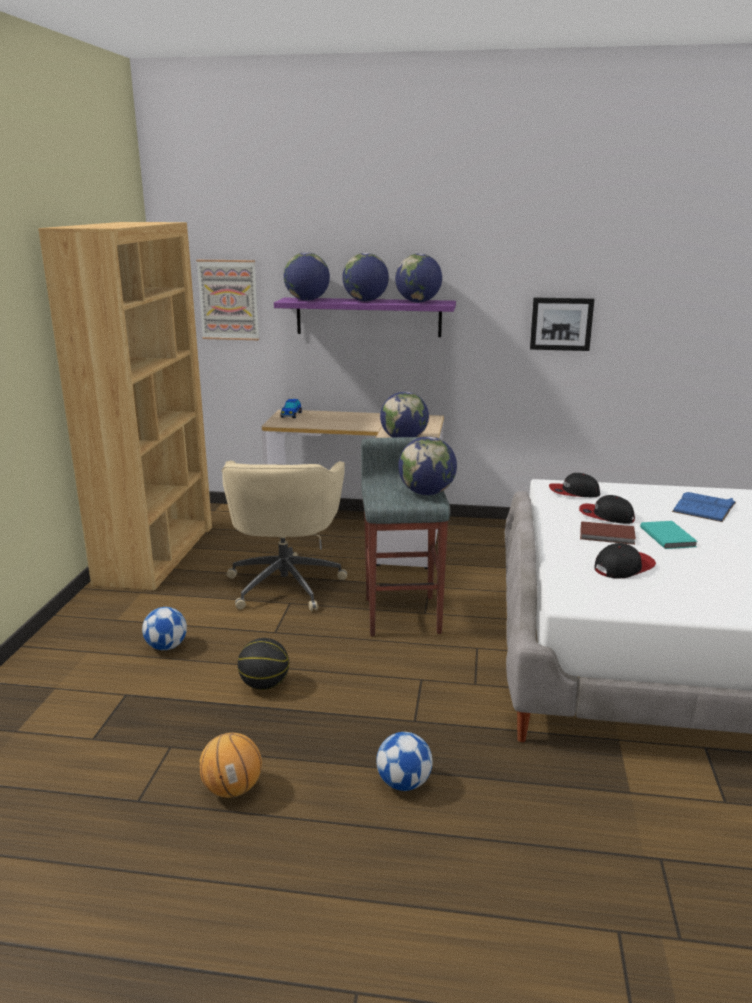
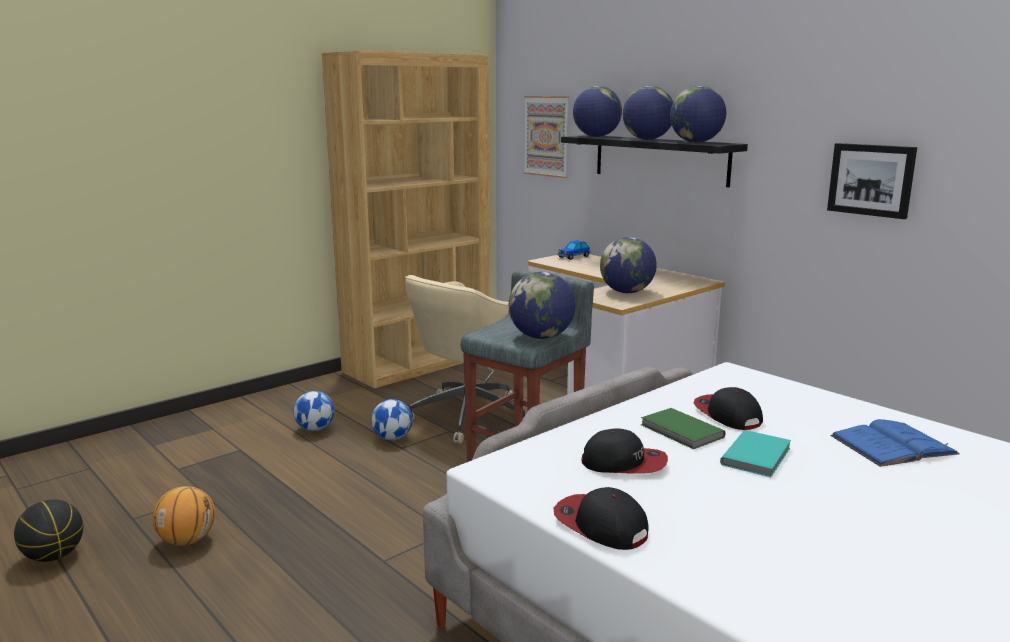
camera: 40 degrees right, 5 degrees down
basketball [238,638,289,690] -> basketball moved to [14,499,83,562]
purple shelf [274,298,456,337] -> black shelf [561,135,748,187]
football [376,732,433,791] -> football moved to [371,399,413,441]
cap [549,473,600,497] -> cap moved to [553,487,649,550]
brown book [580,521,636,545] -> green book [641,408,726,449]

